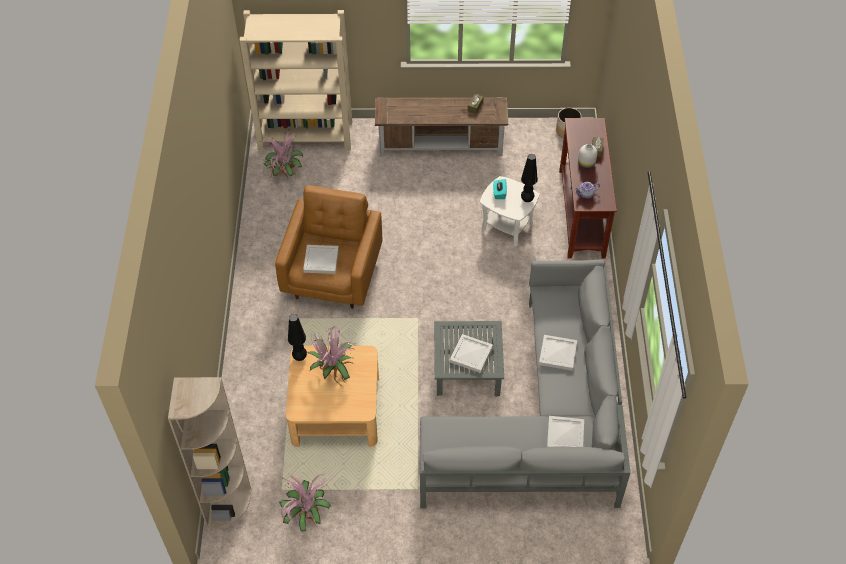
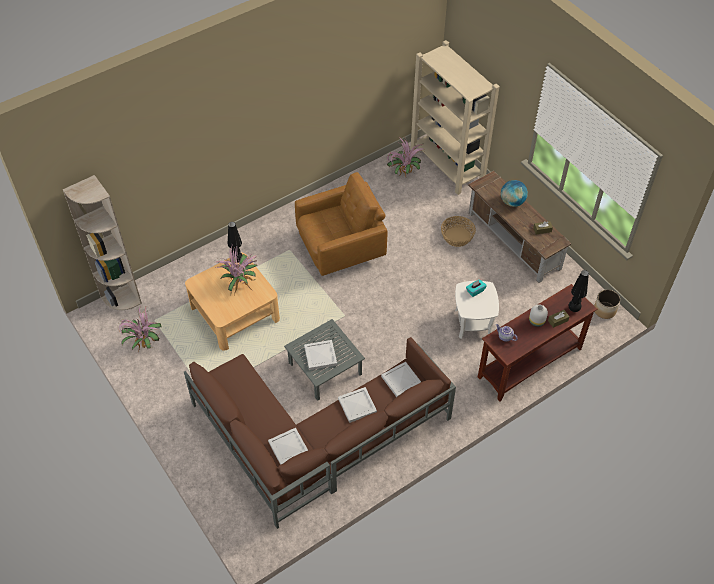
camera: 55 degrees right, 0 degrees up
white tray [303,245,339,274] -> white tray moved to [381,362,421,397]
grey sofa [420,259,631,508] -> brown sofa [184,319,456,529]
black table lamp [521,154,538,202] -> black table lamp moved to [569,270,589,312]
none -> basket [441,216,476,247]
none -> globe [501,180,528,207]

